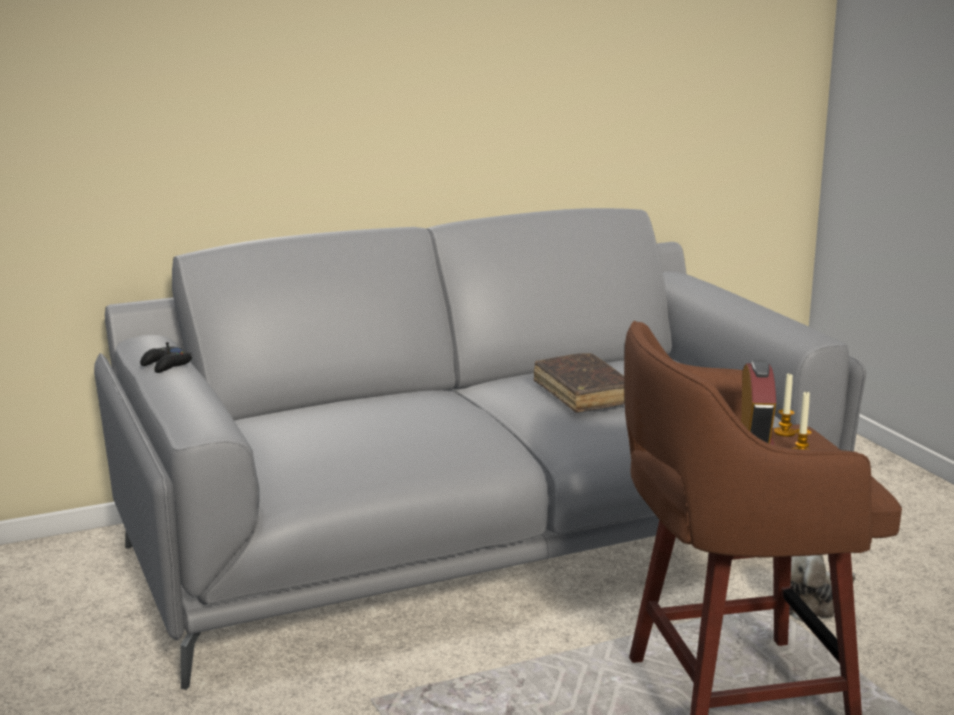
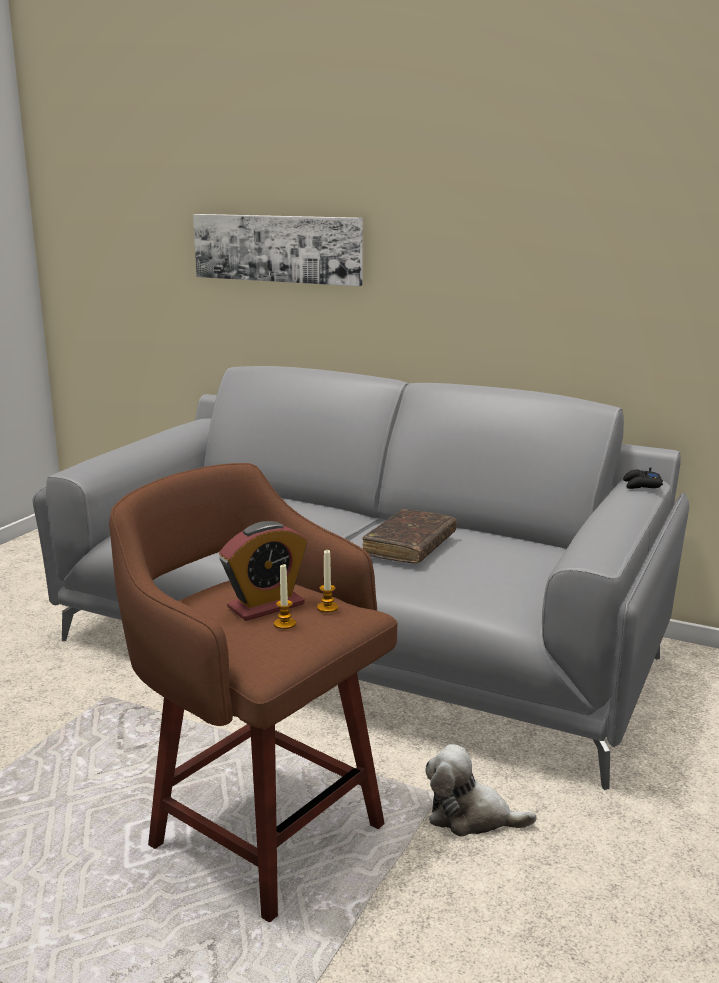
camera: 50 degrees right, 0 degrees up
black game controller [140,342,192,373] -> black game controller moved to [623,467,663,489]
none -> picture [193,214,363,286]

